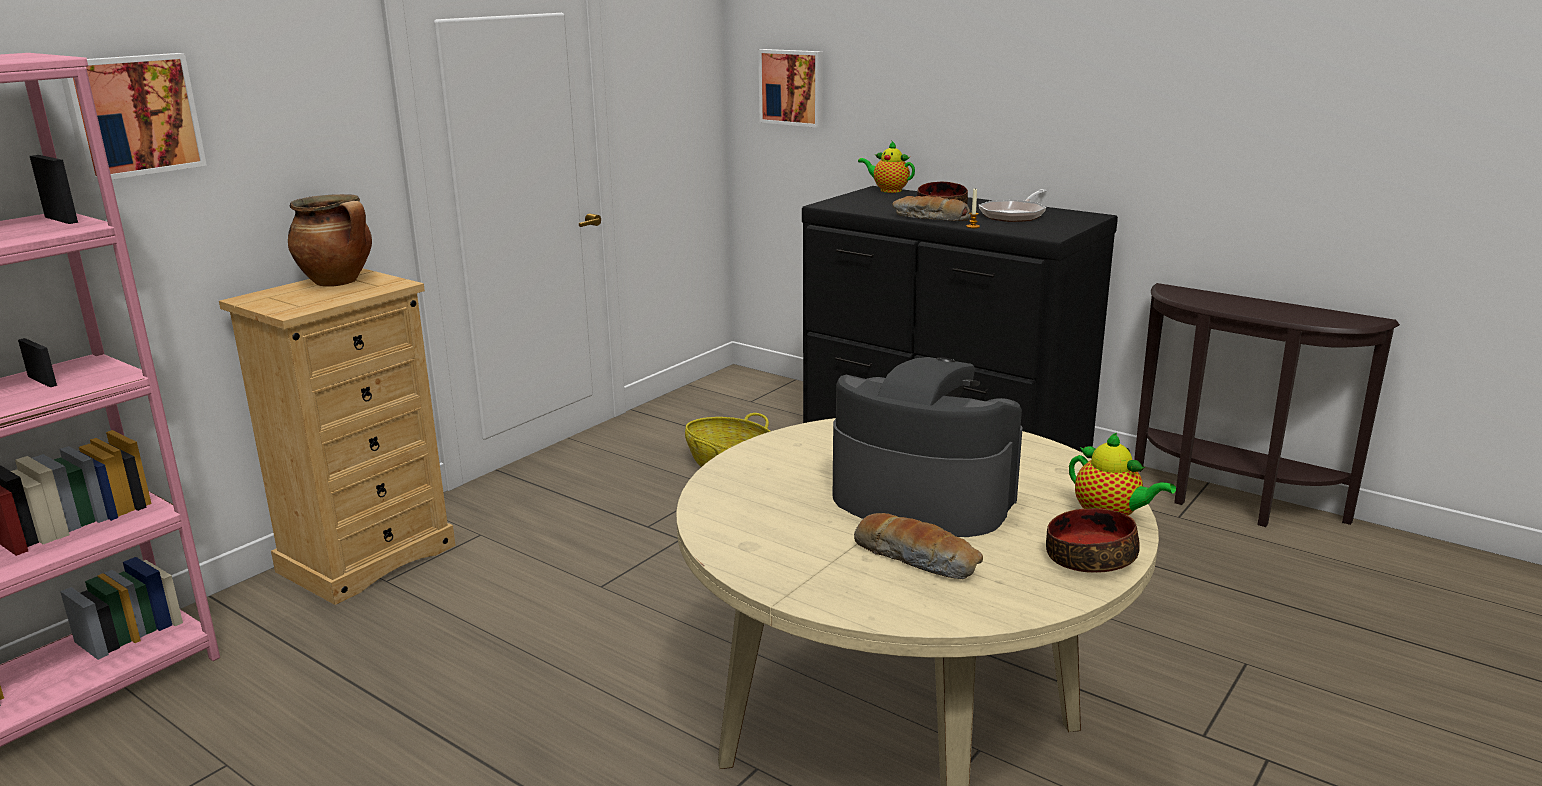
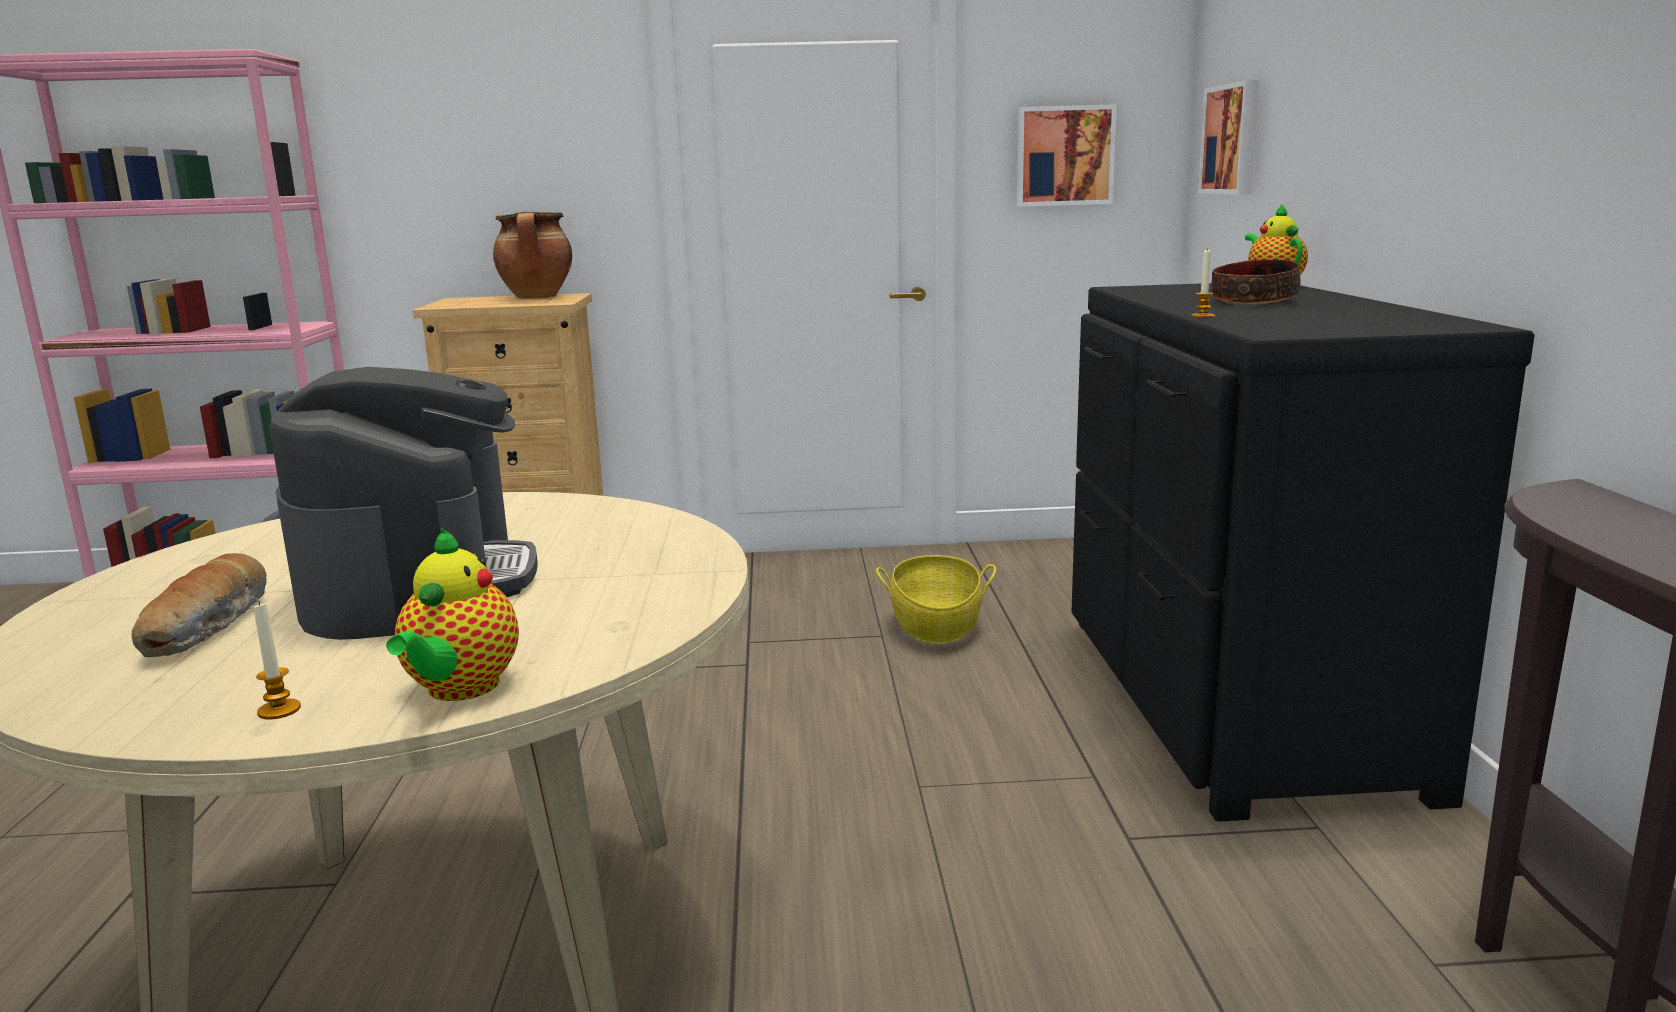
camera: 50 degrees right, 5 degrees down
picture [61,53,207,182] -> picture moved to [1016,104,1117,207]
bread [892,196,970,221] -> none
frying pan [979,189,1047,222] -> none
bowl [1046,508,1140,573] -> candle [254,601,301,720]

